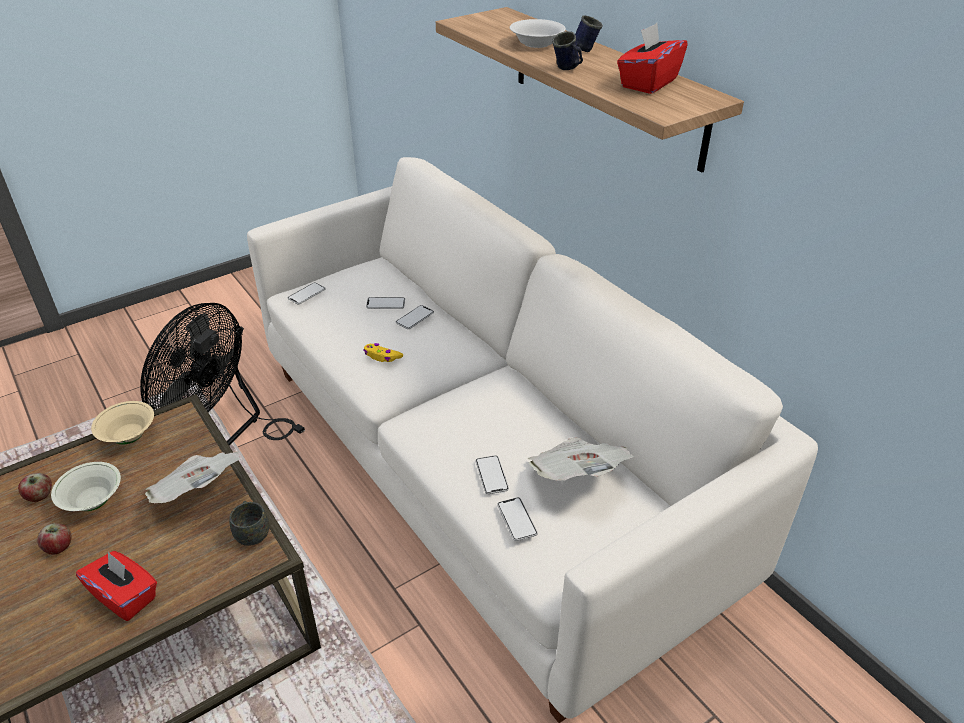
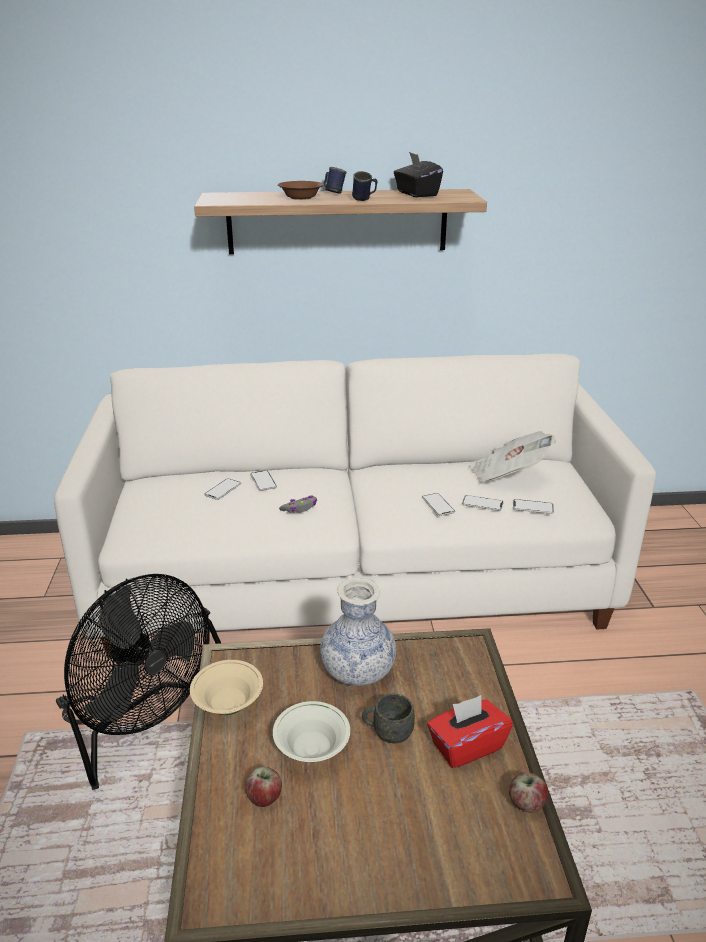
camera: 60 degrees left, 10 degrees down
apple [37,523,71,555] -> apple moved to [509,772,548,813]
black fan [140,303,305,445] -> black fan turned 105 degrees counterclockwise [56,574,221,790]
newspaper [145,452,240,503] -> vase [320,578,396,686]
grey mug [229,501,269,546] -> grey mug moved to [362,693,415,743]
phone [288,283,326,304] -> phone moved to [422,493,455,516]
yellow game controller [363,343,403,362] -> grey game controller [279,496,317,513]
white bowl [510,19,566,48] -> brown bowl [278,181,324,200]
red tissue box [617,23,688,94] -> black tissue box [394,152,443,197]

